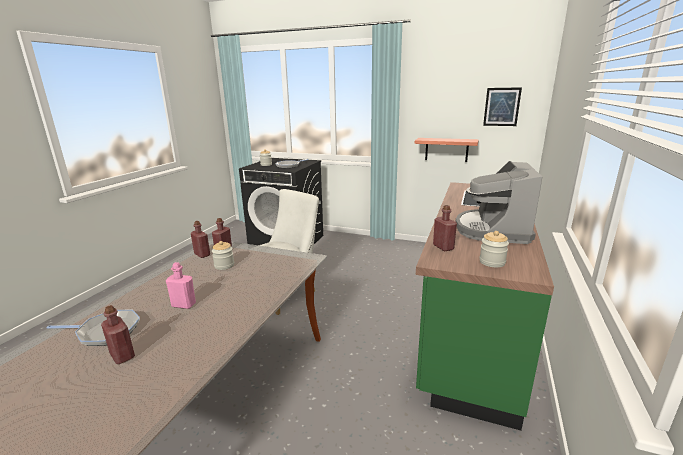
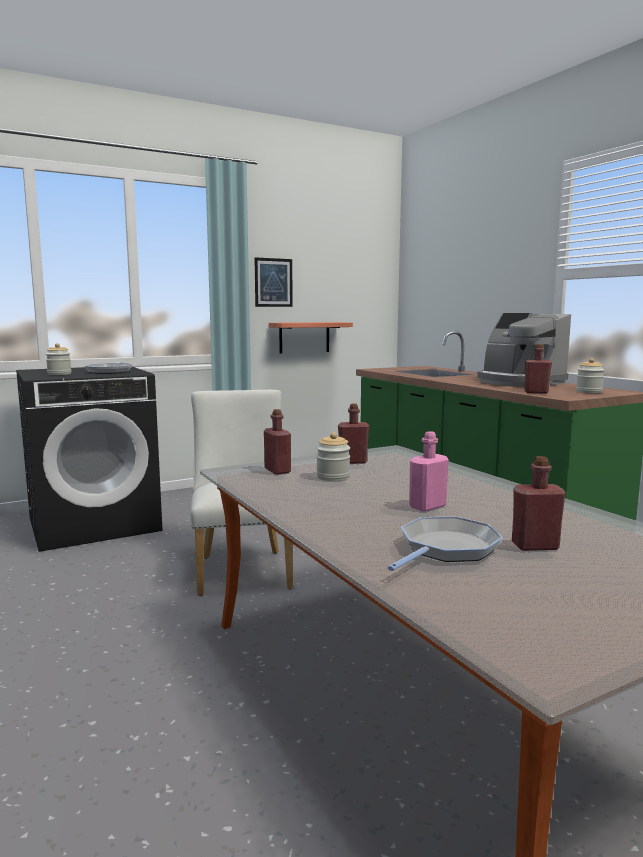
camera: 50 degrees left, 10 degrees down
red bottle [191,221,210,258] -> red bottle moved to [338,404,369,464]
picture [483,87,522,126] -> picture moved to [254,257,293,307]

